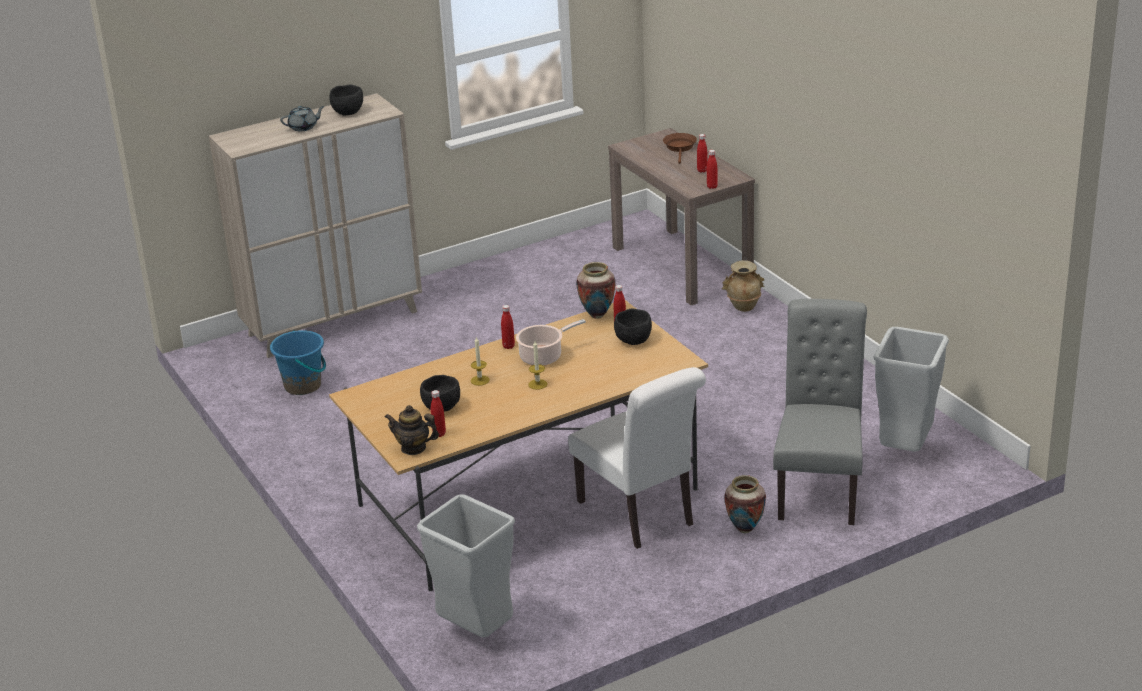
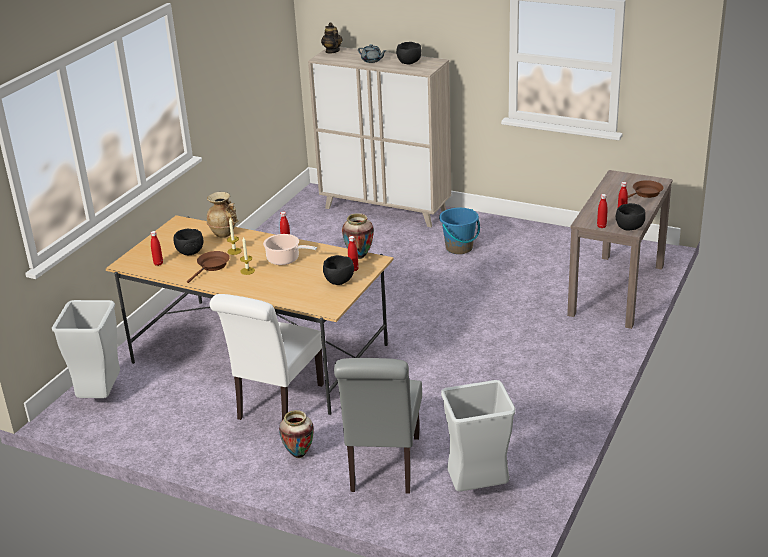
camera: 55 degrees right, 0 degrees up
blue bucket [270,330,326,395] -> blue bucket moved to [439,208,480,254]
teapot [385,405,439,455] -> teapot moved to [321,22,342,53]
beige vase [722,260,765,312] -> beige vase moved to [207,192,239,238]
grey chair [773,299,867,525] -> grey chair turned 120 degrees clockwise [334,358,422,494]
none -> brown frying pan [187,251,230,283]
none -> black bowl [616,203,646,231]

